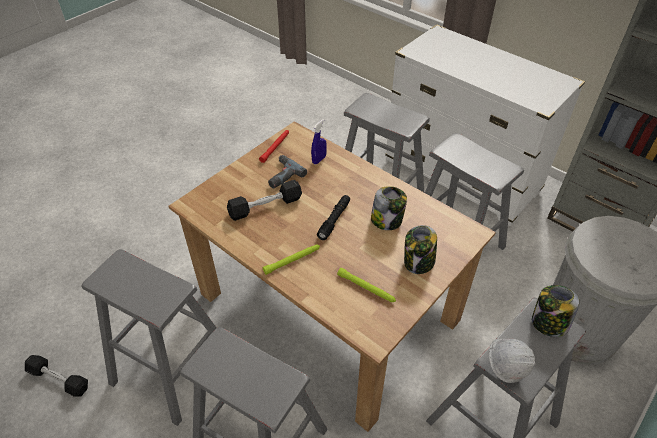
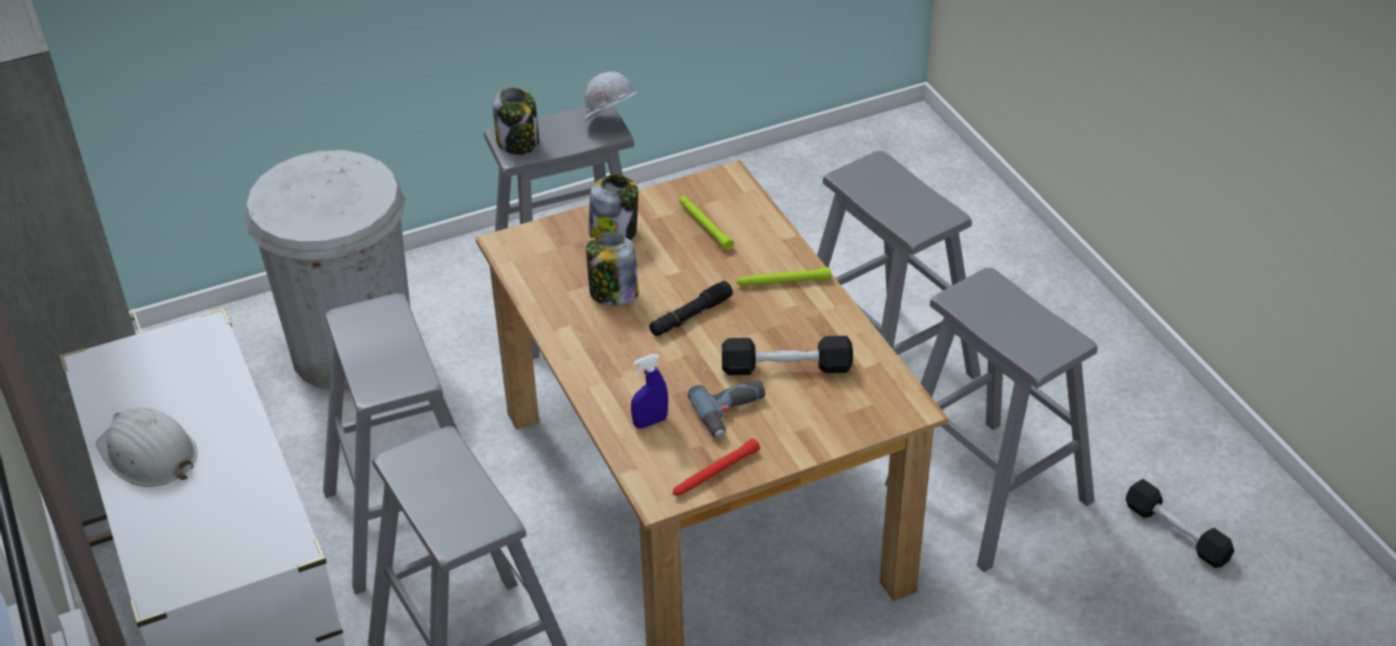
camera: 155 degrees left, 5 degrees down
none -> white hard hat [96,407,197,487]

